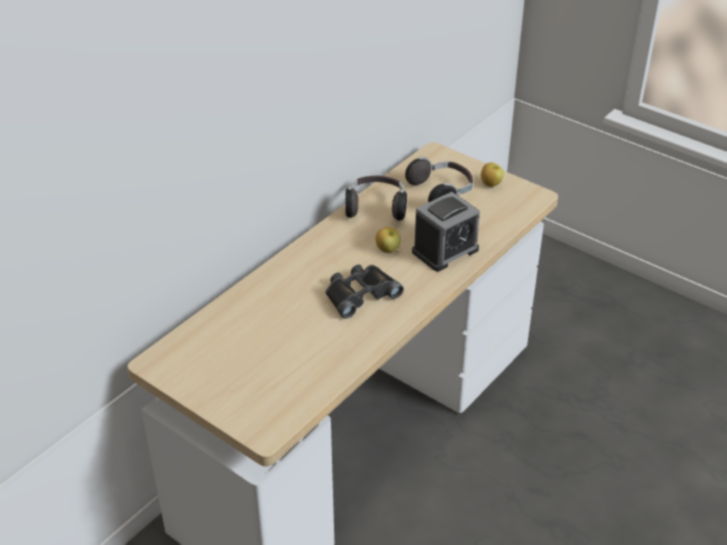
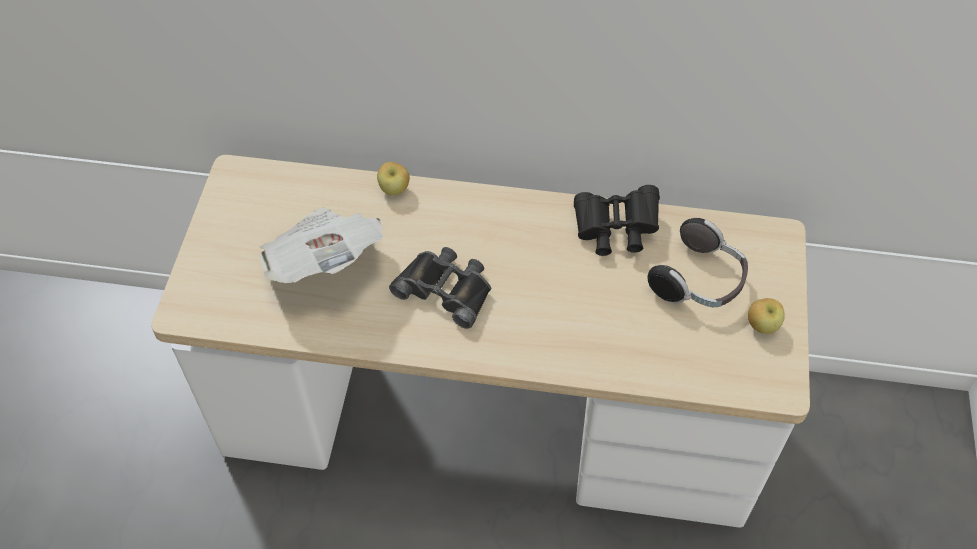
camera: 60 degrees right, 15 degrees up
headphones [345,176,407,221] -> black binoculars [574,185,660,256]
apple [376,227,401,253] -> apple moved to [377,162,410,196]
alarm clock [412,192,480,272] -> none
none -> newspaper [259,207,383,283]

